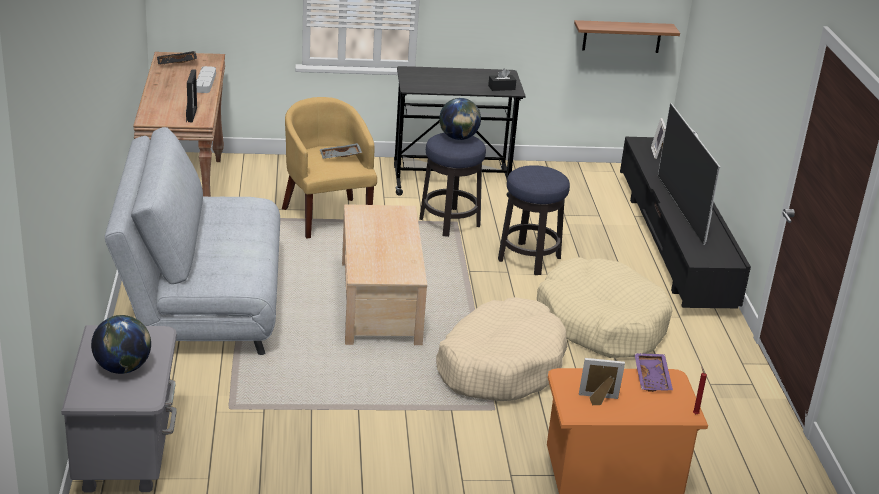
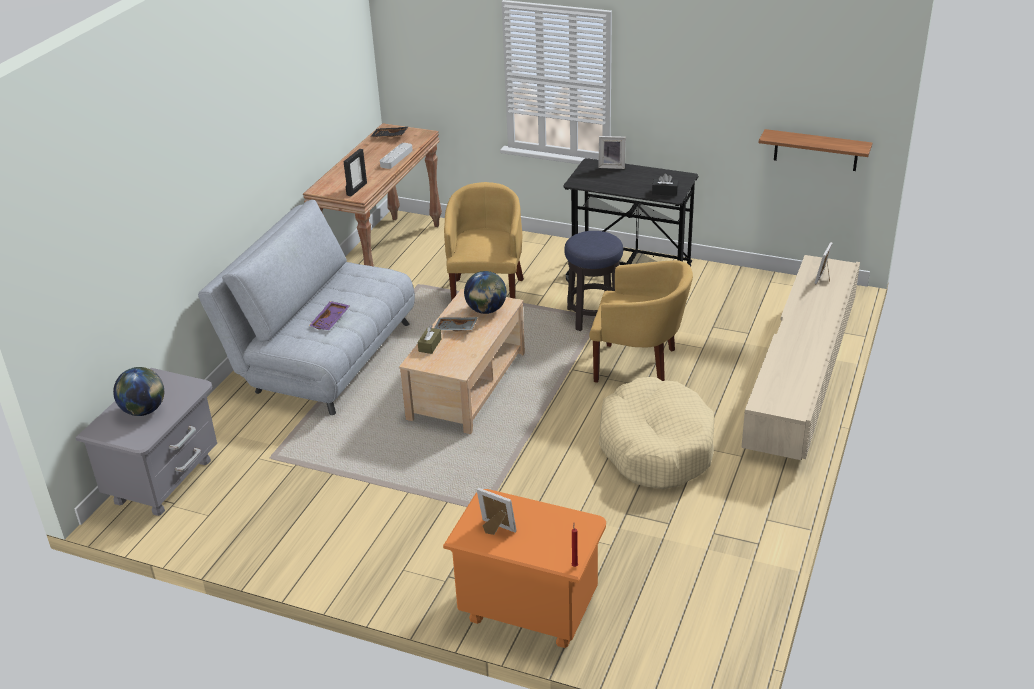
camera: 30 degrees right, 5 degrees up
grey tray [320,143,362,159] -> grey tray moved to [434,317,478,331]
beige dog bed [436,297,567,401] -> none
globe [439,98,481,140] -> globe moved to [464,271,507,314]
stool [498,165,570,275] -> yellow armchair [589,260,693,383]
black tv stand [620,137,751,308] -> beige tv stand [741,255,860,460]
purple tray [634,353,673,392] -> purple tray moved to [309,301,350,330]
television [658,103,720,245] -> none
none -> brown tissue box [418,325,441,354]
none -> picture frame [598,136,626,169]

